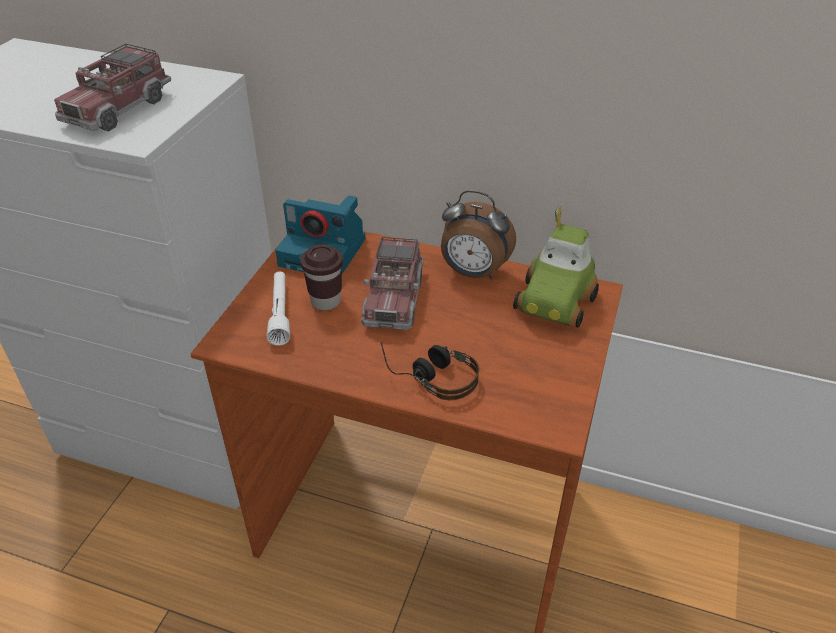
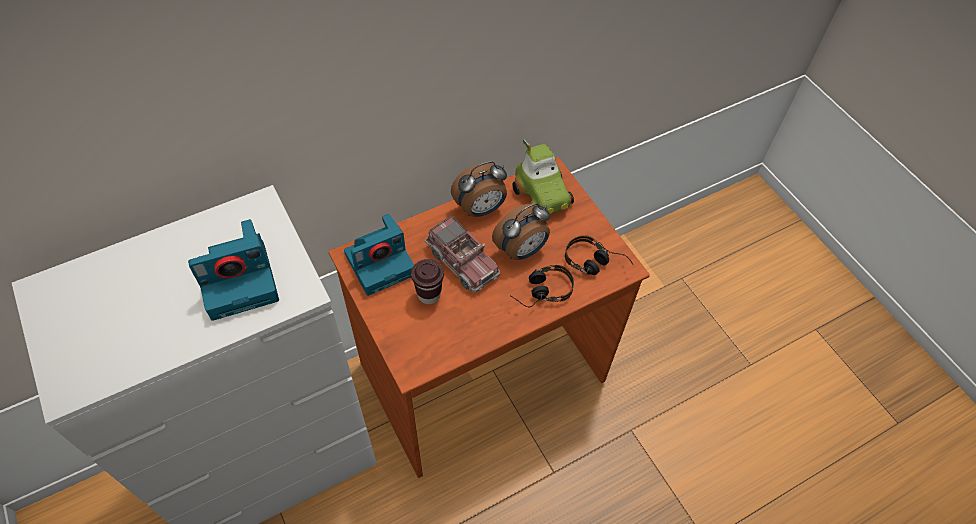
camera: 50 degrees left, 15 degrees up
toy truck [54,44,171,132] -> camera [188,219,279,321]
white flashlight [267,272,290,345] -> none
none -> alarm clock [492,203,550,260]
none -> headphones [565,235,633,275]

